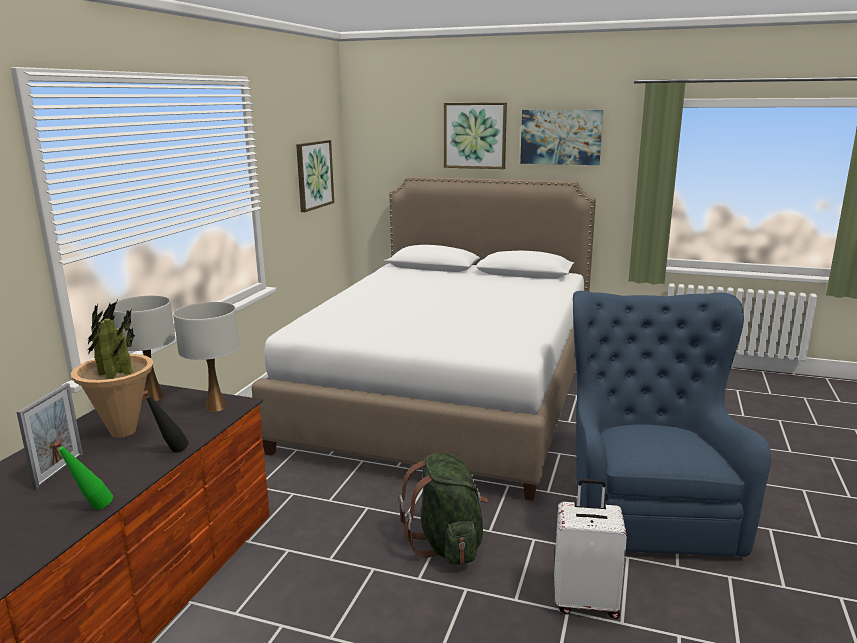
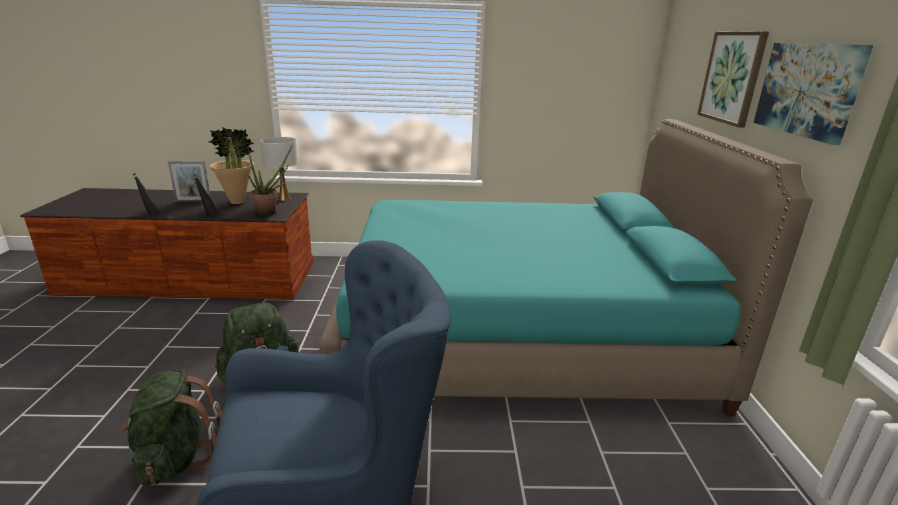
camera: 70 degrees right, 5 degrees up
green bottle [54,441,113,510] -> black bottle [133,173,160,215]
white table lamp [173,302,240,412] -> potted plant [248,146,292,216]
white bed [252,176,596,501] -> turquoise bed [319,119,813,416]
picture [296,140,334,212] -> none
white suitcase [554,479,627,619] -> green backpack [122,369,222,486]

